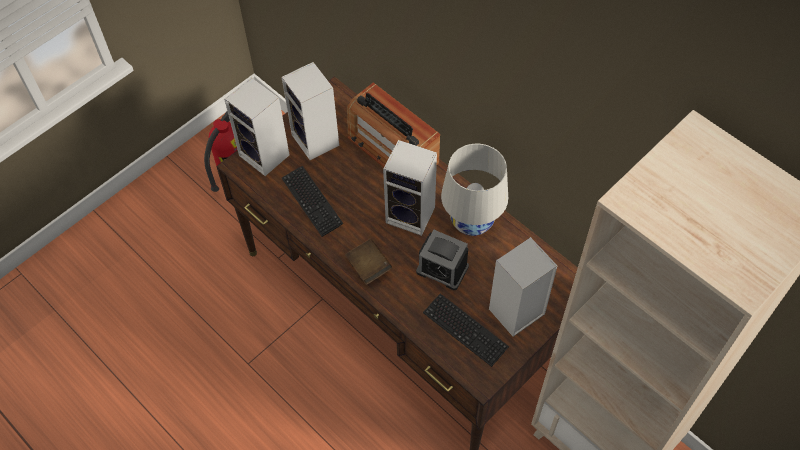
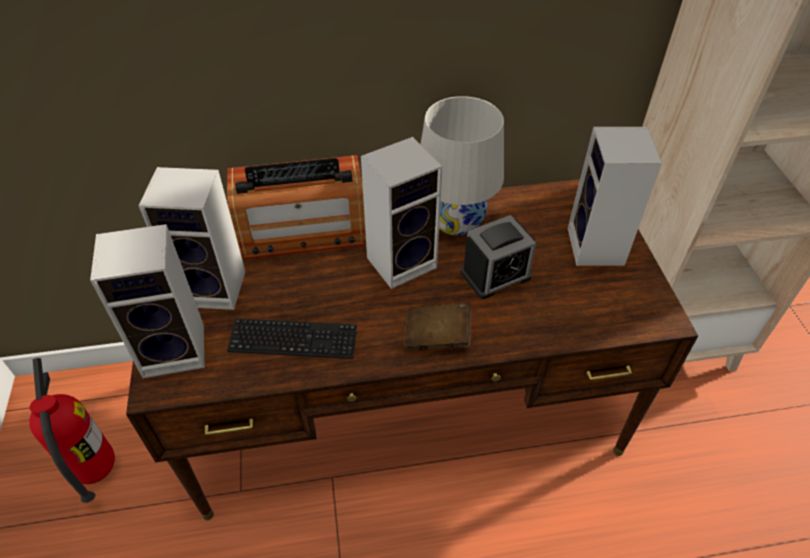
camera: 55 degrees left, 10 degrees down
keyboard [423,293,509,367] -> none

